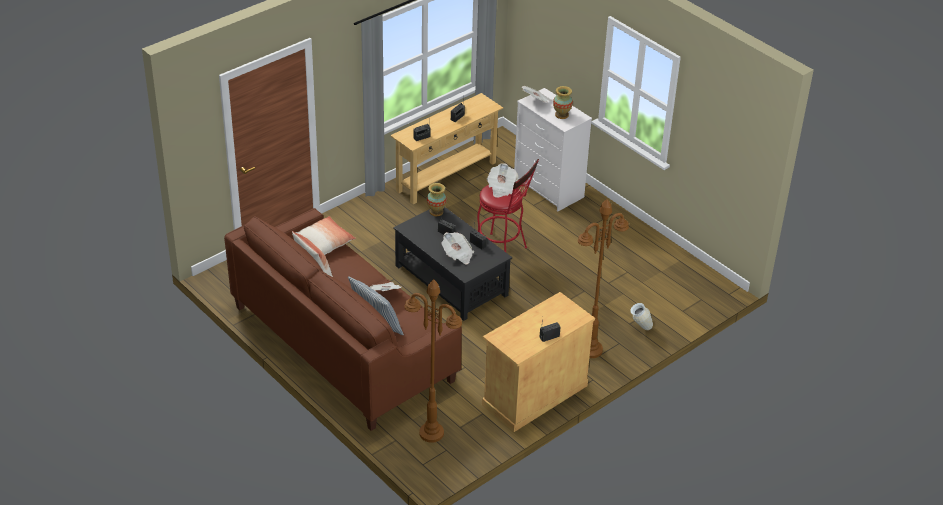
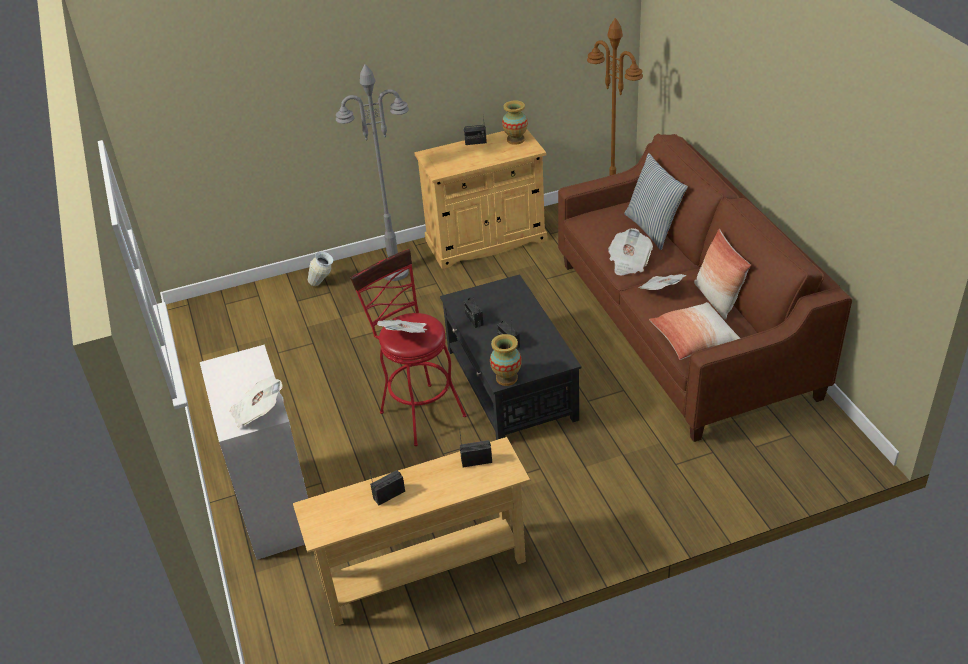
camera: 155 degrees left, 0 degrees up
newspaper [442,232,474,264] -> newspaper moved to [638,274,687,290]
vase [553,86,573,119] -> vase moved to [502,100,528,145]
brown floor lamp [578,199,629,358] -> grey floor lamp [336,64,409,281]

